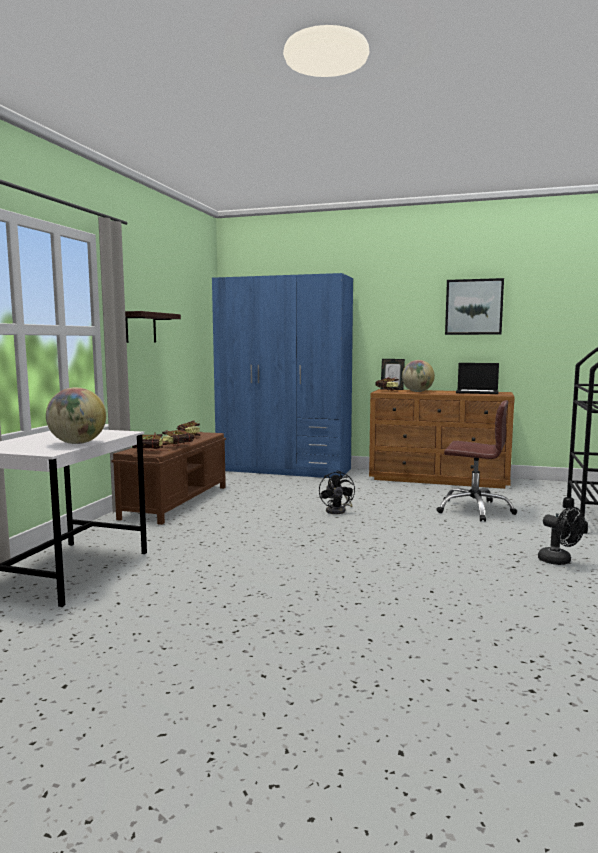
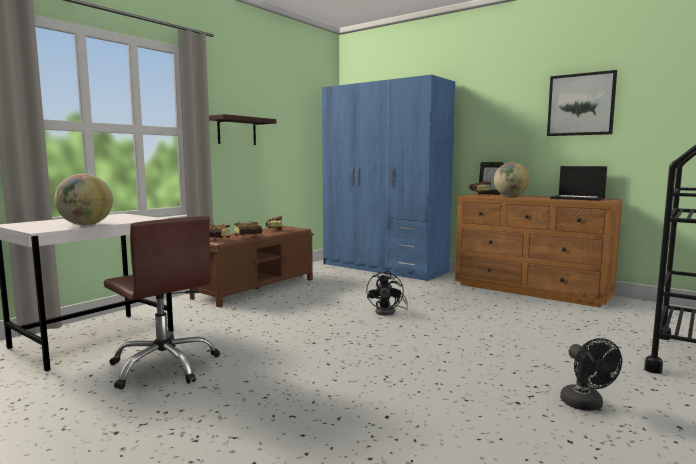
camera: 20 degrees right, 0 degrees up
brown office chair [436,400,517,522] -> brown office chair moved to [104,216,220,390]

